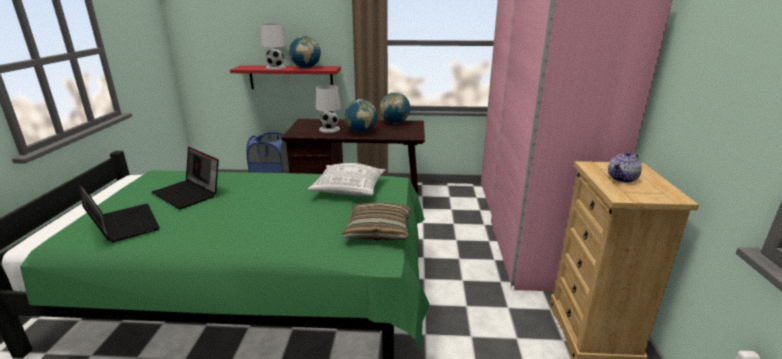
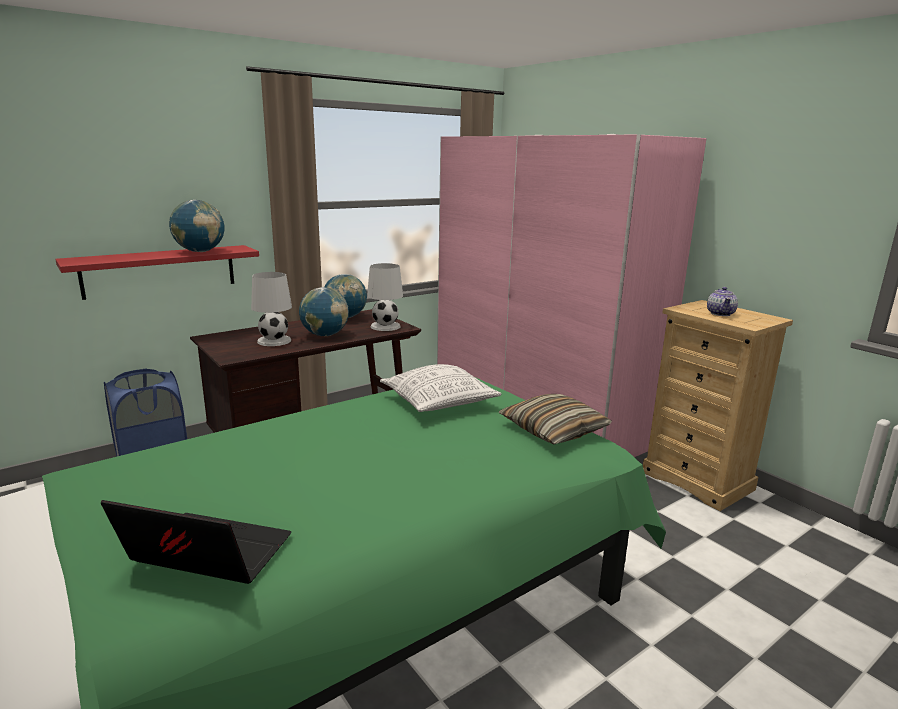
camera: 40 degrees left, 5 degrees down
laptop [152,147,219,209] -> none
white table lamp [261,24,286,69] -> white table lamp moved to [367,263,403,331]

